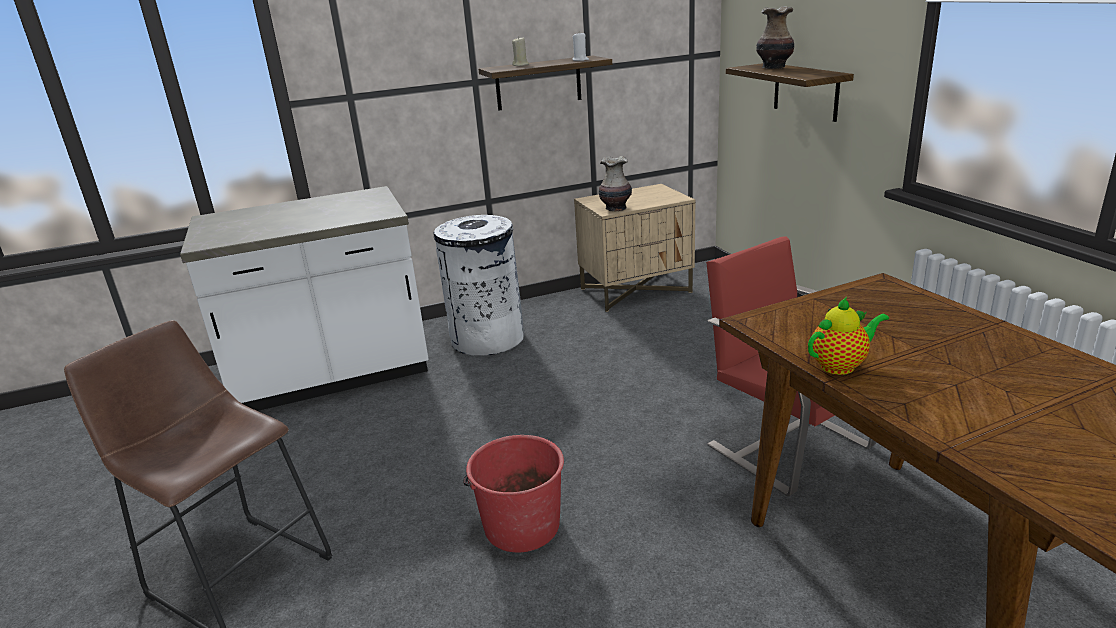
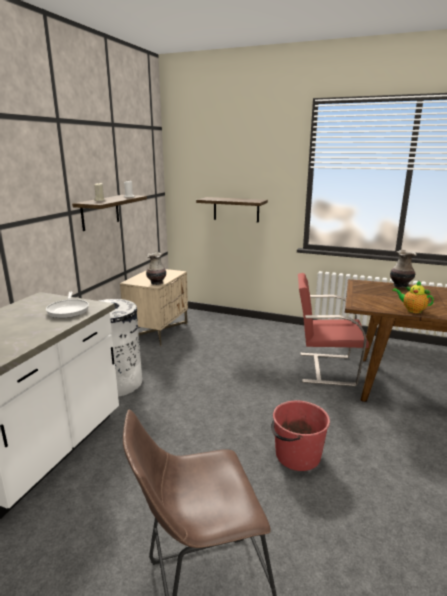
camera: 50 degrees left, 5 degrees down
vase [756,6,794,69] -> vase moved to [390,250,417,288]
teapot [808,297,889,375] -> teapot turned 75 degrees counterclockwise [392,280,434,313]
none -> frying pan [46,292,89,318]

